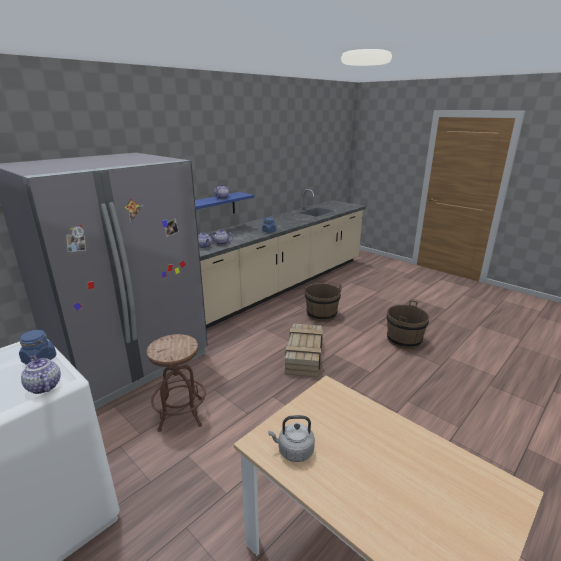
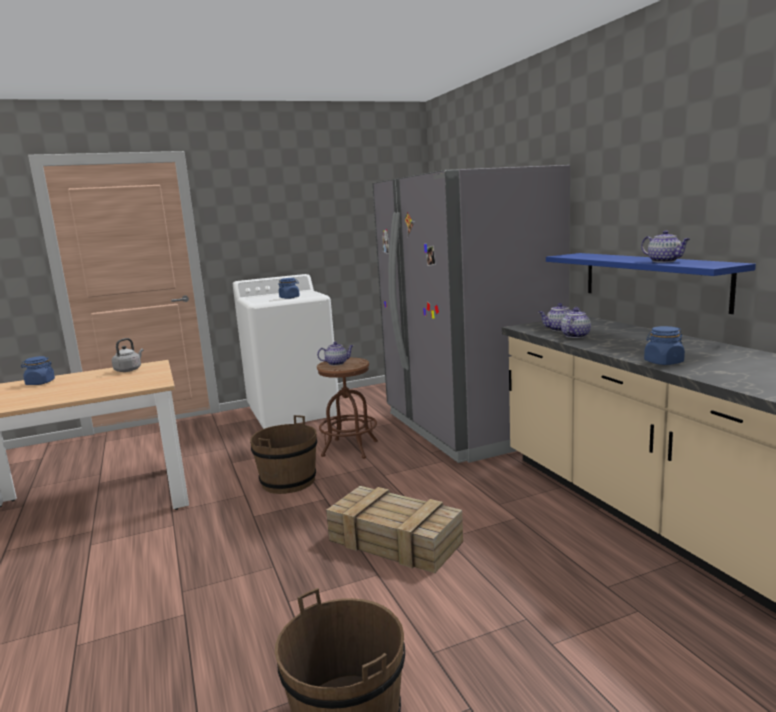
camera: 115 degrees right, 10 degrees down
teapot [21,355,61,394] -> teapot moved to [317,342,354,366]
brown bucket [304,283,342,322] -> brown bucket moved to [250,415,317,494]
none -> blue jar [21,356,55,385]

